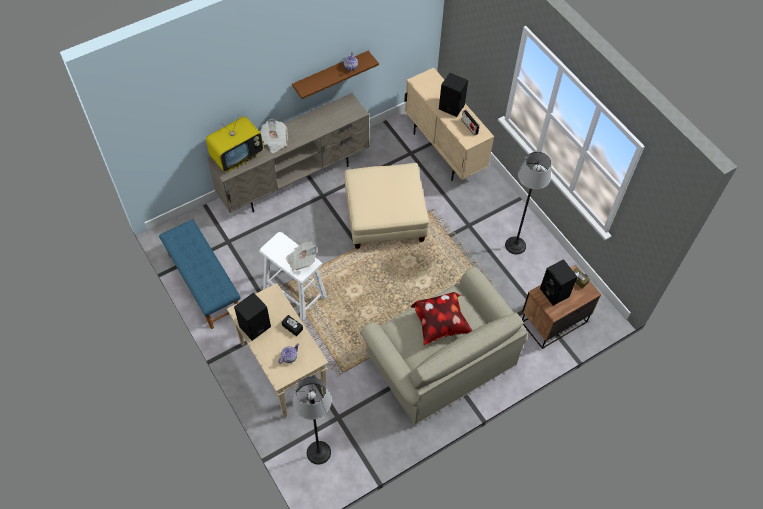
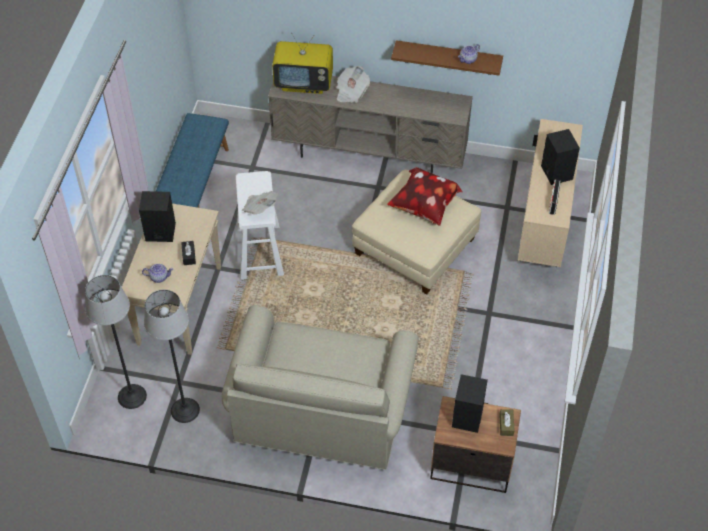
camera: 45 degrees right, 5 degrees down
pillow [410,292,472,345] -> pillow moved to [387,167,462,226]
floor lamp [505,152,551,255] -> floor lamp moved to [144,290,200,423]

